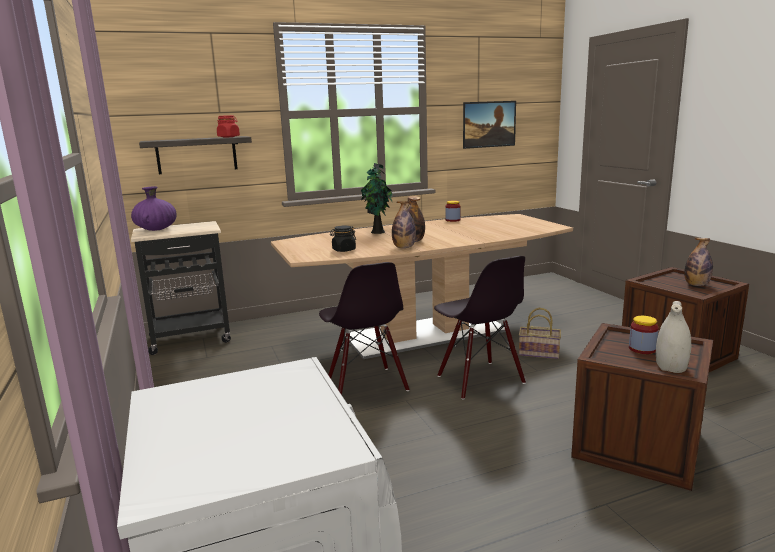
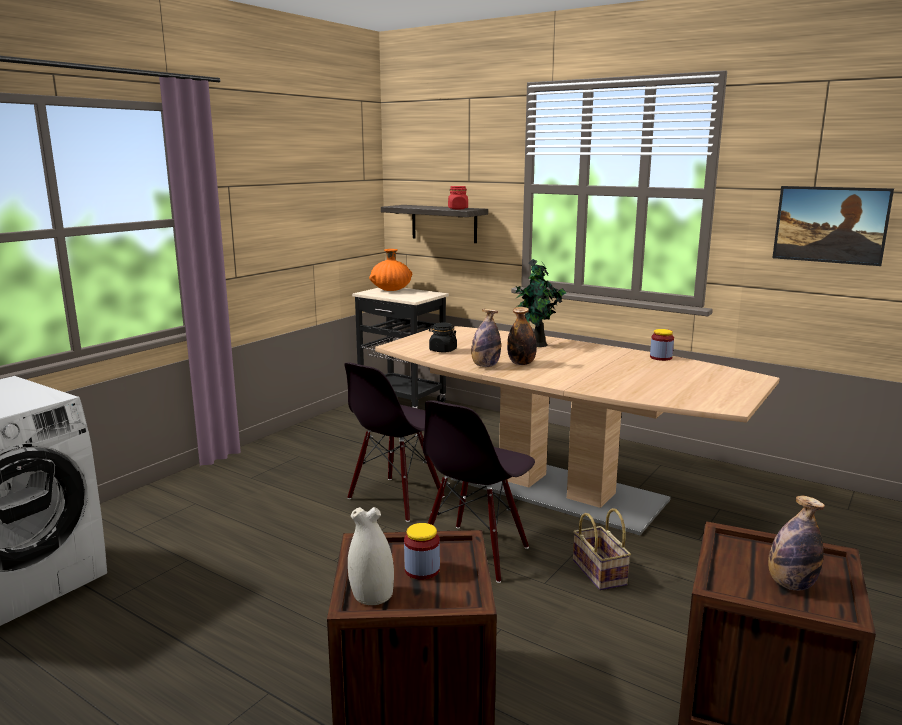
camera: 55 degrees right, 0 degrees up
purple vase [131,186,177,231] -> orange vase [369,249,412,291]

